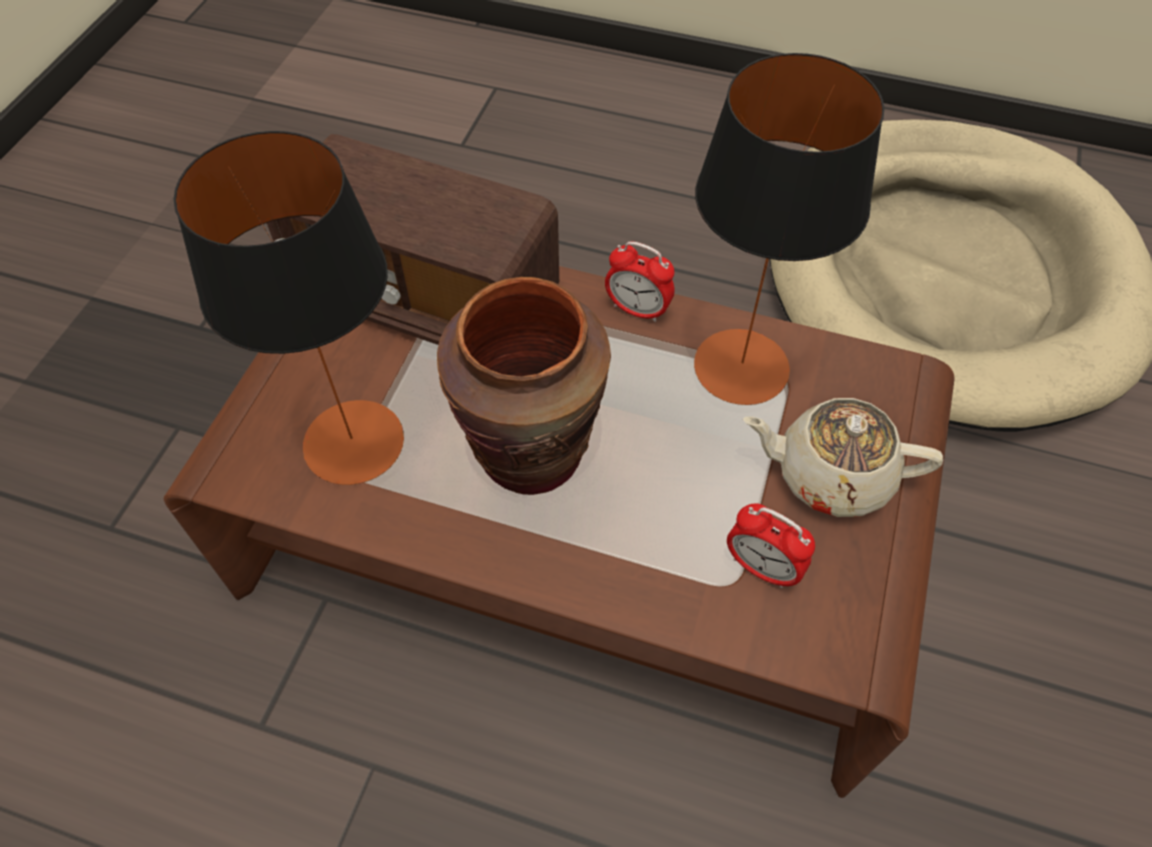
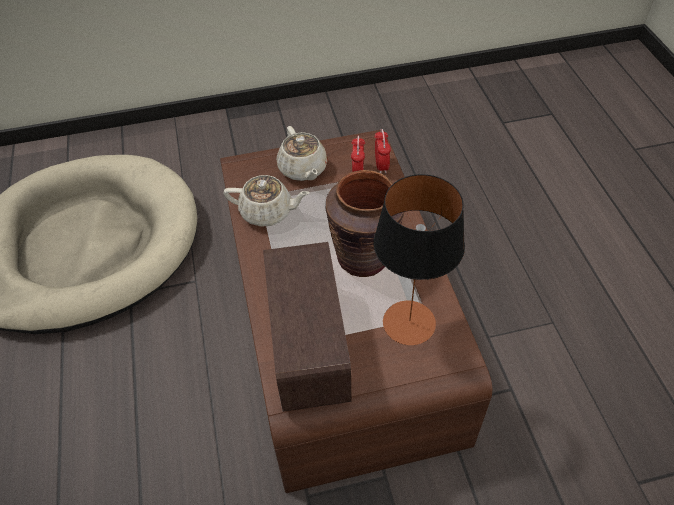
camera: 120 degrees left, 5 degrees down
alarm clock [605,241,675,322] -> alarm clock moved to [375,129,391,174]
table lamp [694,53,885,405] -> beige teapot [224,175,309,227]

